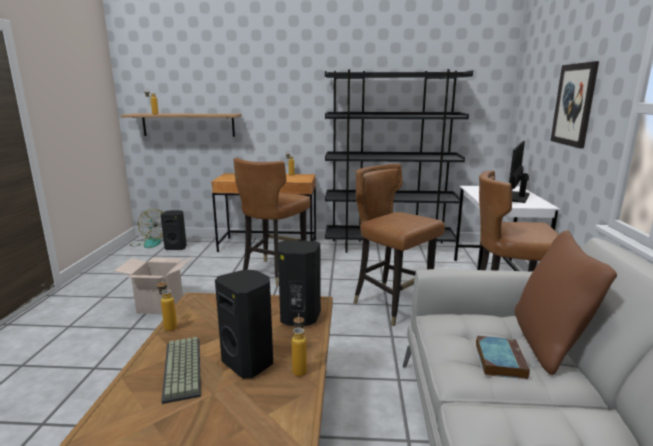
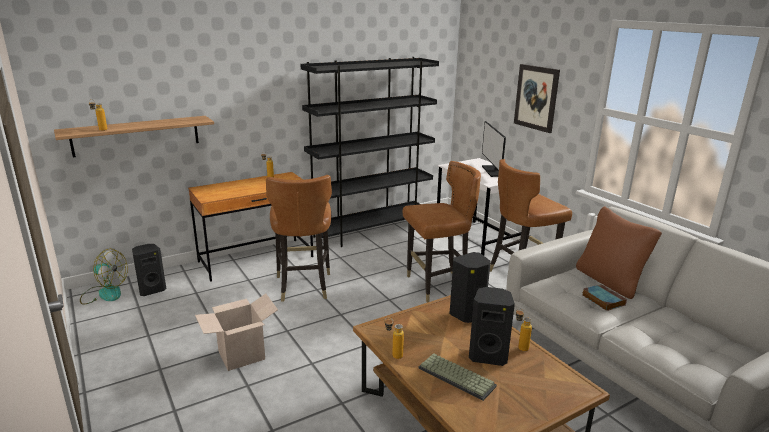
camera: 35 degrees left, 5 degrees up
brown chair [353,164,445,326] -> brown chair turned 150 degrees clockwise [403,161,481,302]

